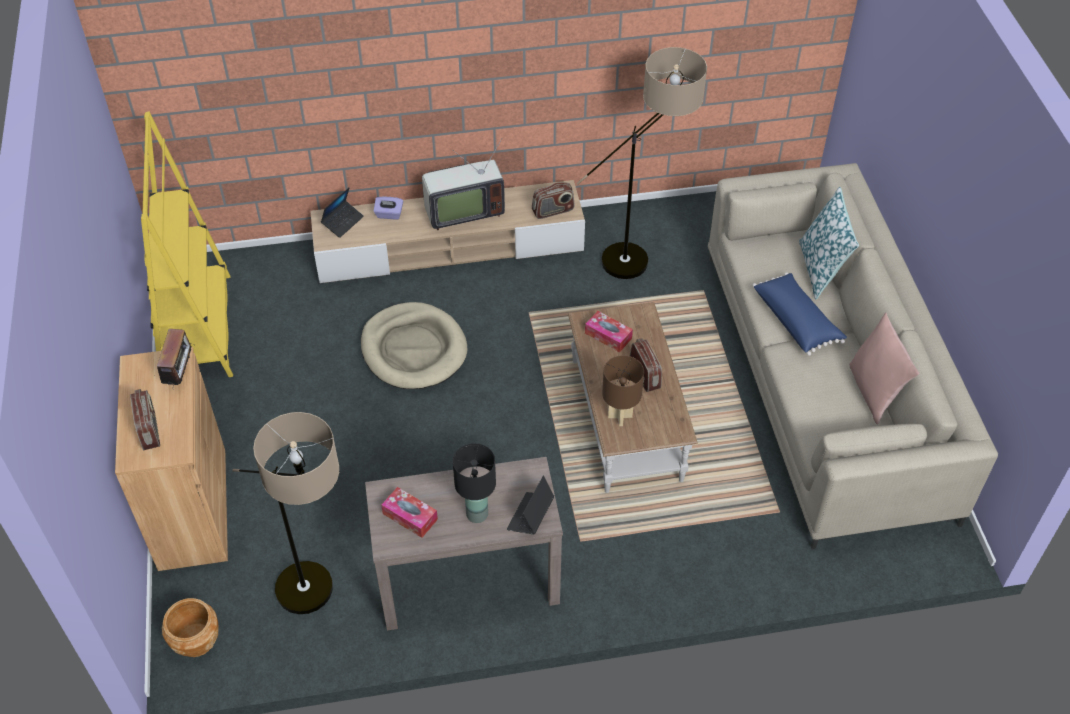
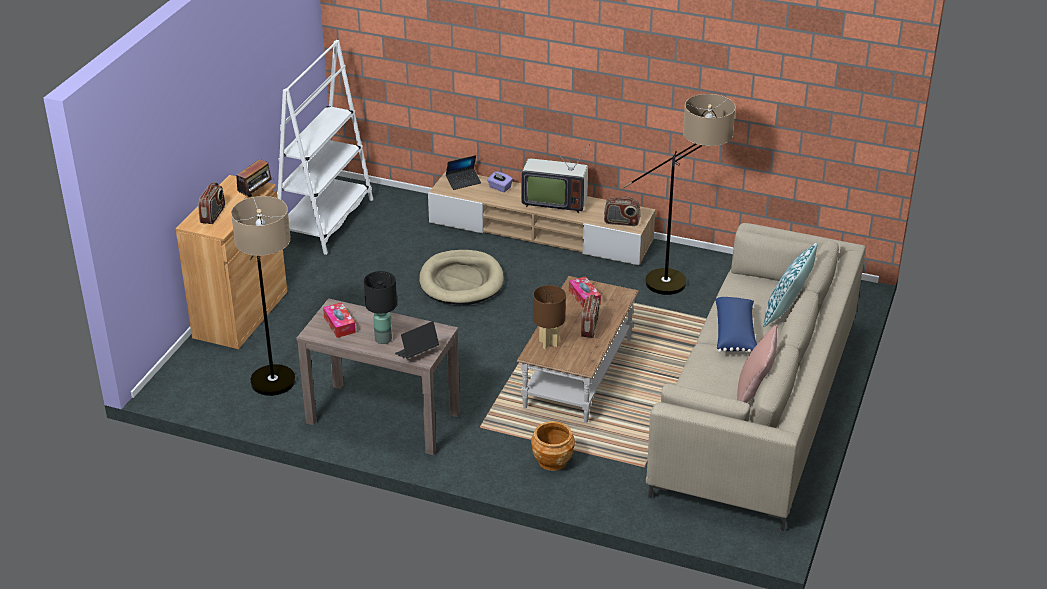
camera: 30 degrees right, 15 degrees down
yellow bookcase [141,111,233,377] -> white bookcase [277,40,373,255]
brown planter [162,598,219,657] -> brown planter moved to [531,421,575,471]

